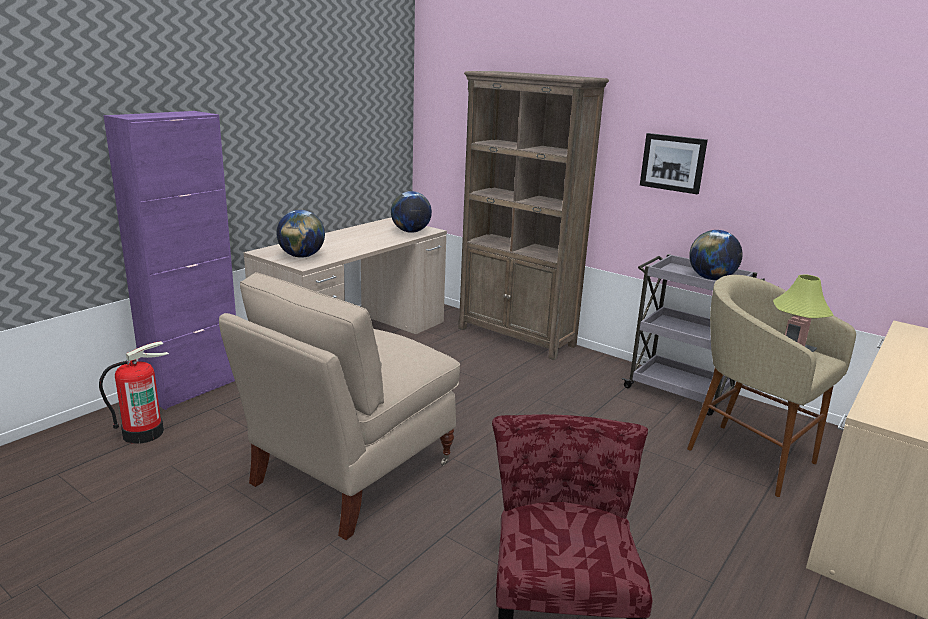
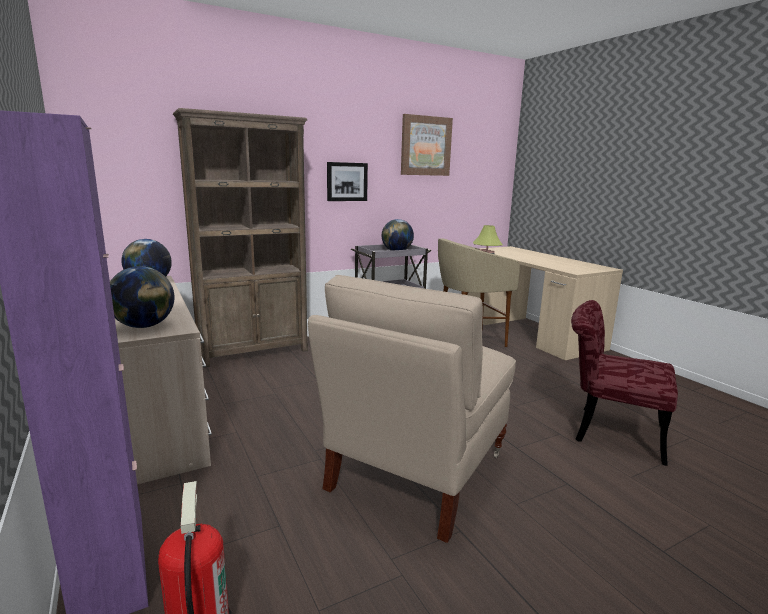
camera: 65 degrees left, 5 degrees down
beige chair [219,272,460,540] -> beige chair turned 60 degrees clockwise [308,275,516,543]
none -> picture [401,114,453,176]

